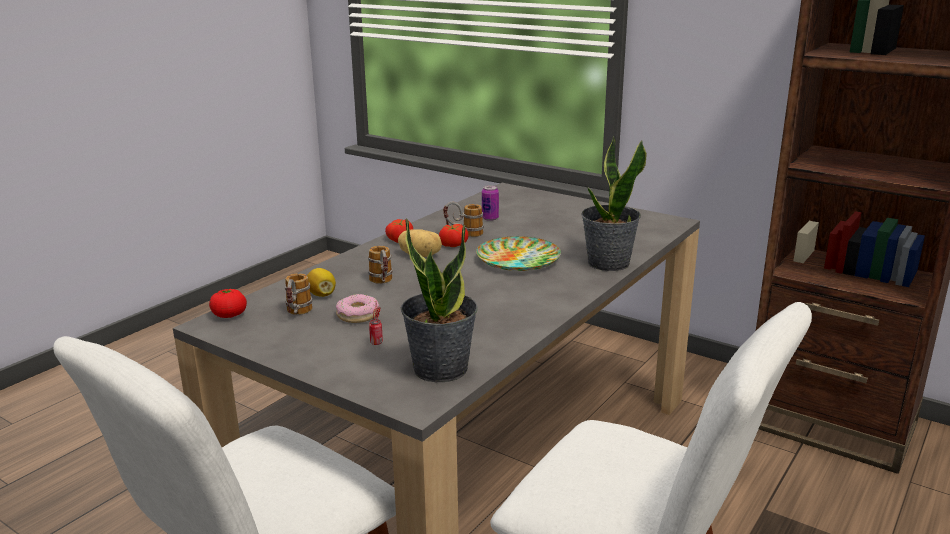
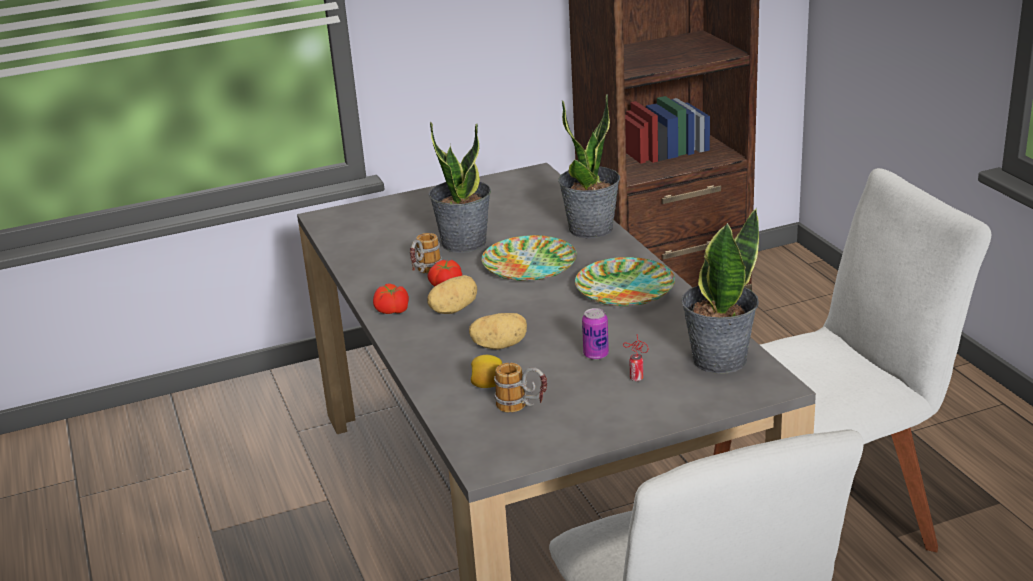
camera: 55 degrees left, 5 degrees up
tomato [209,289,247,318] -> none
donut [336,294,379,323] -> none
mug [368,246,393,284] -> potato [469,313,527,350]
can [482,185,499,221] -> can moved to [582,308,609,360]
none -> potted plant [428,121,491,253]
none -> plate [575,257,675,306]

